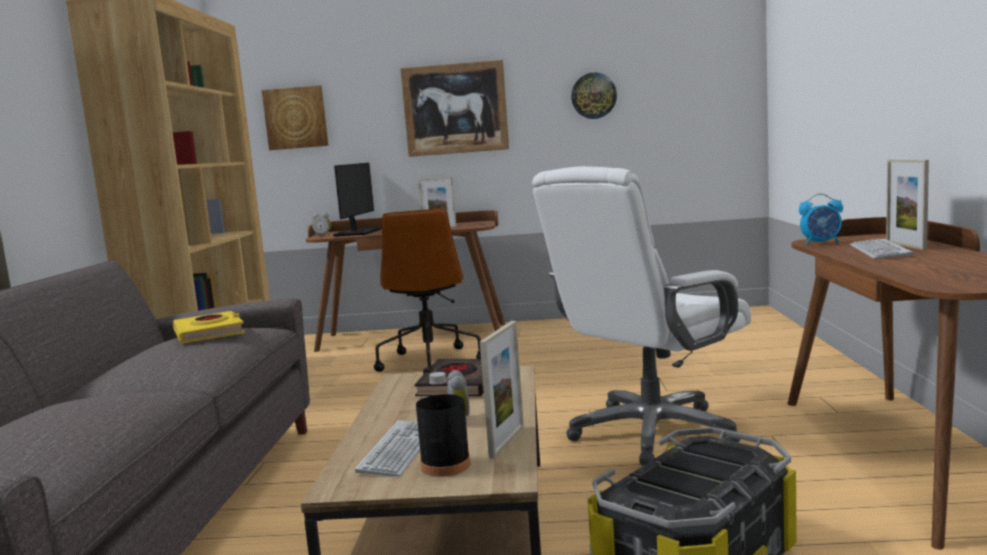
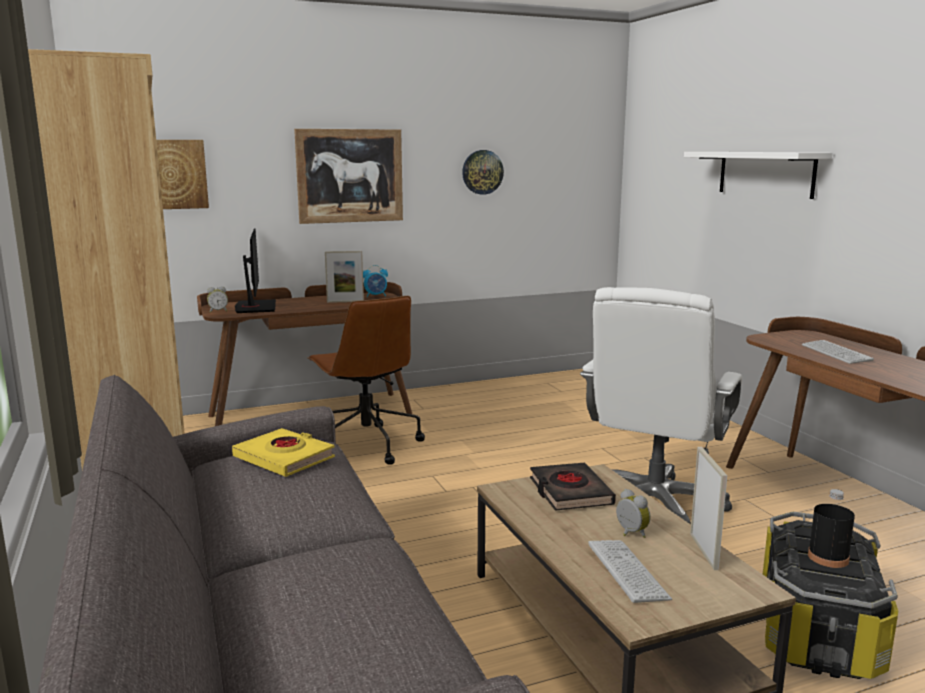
camera: 25 degrees left, 5 degrees up
black bottle [416,372,470,477] -> black bottle moved to [808,489,855,568]
alarm clock [799,194,843,245] -> alarm clock moved to [363,265,388,297]
picture frame [886,159,929,250] -> none
none -> white shelf [684,152,832,199]

